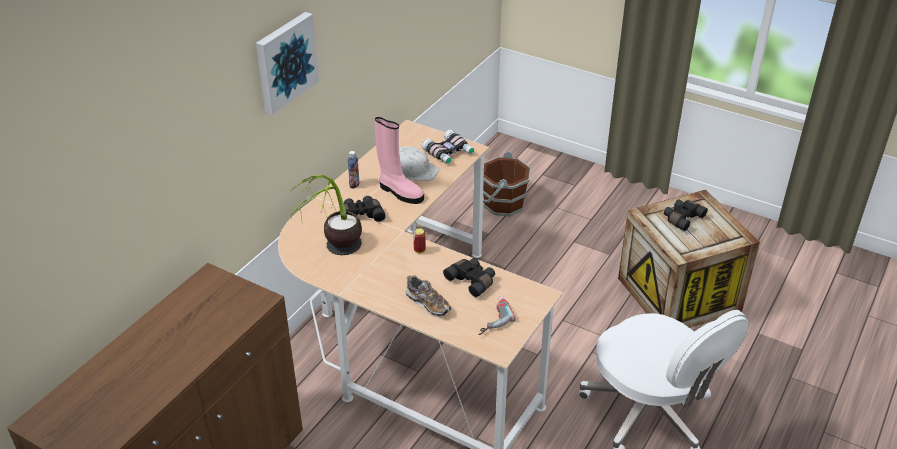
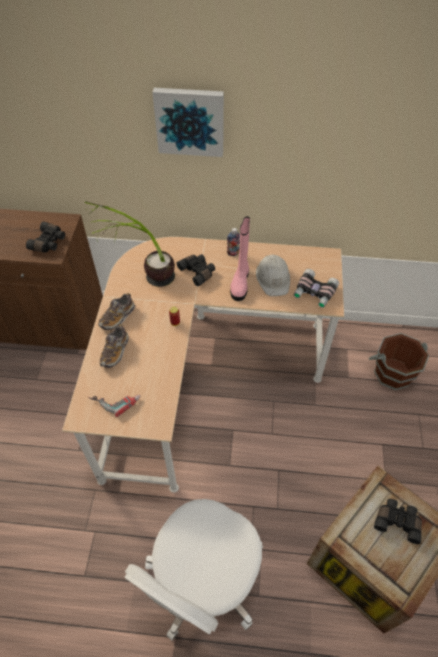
camera: 65 degrees right, 15 degrees up
black binoculars [443,258,495,297] -> black binoculars moved to [26,222,65,252]
none -> shoe [98,293,135,330]

